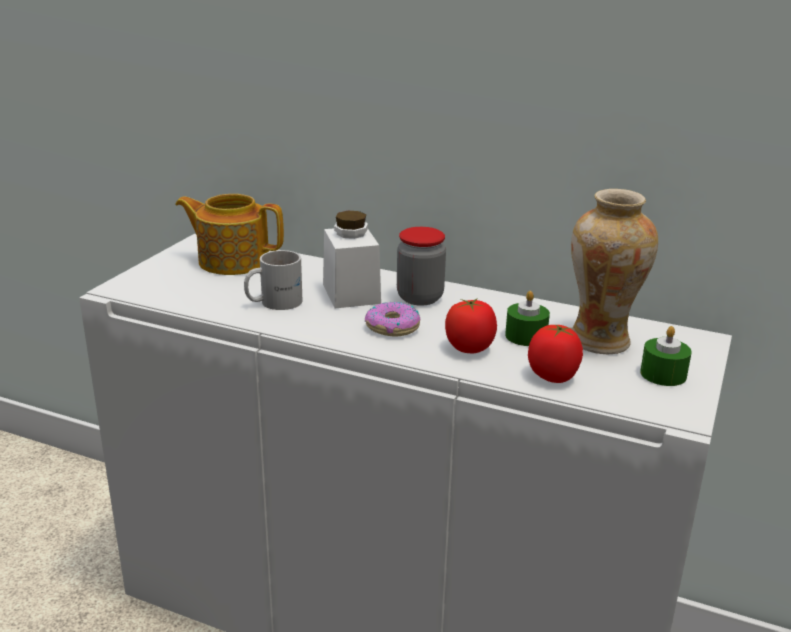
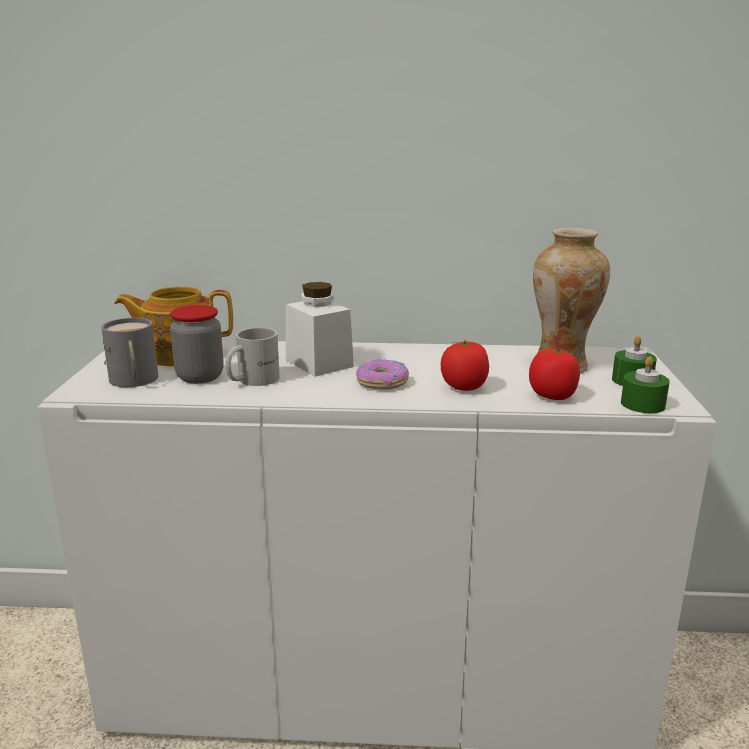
camera: 20 degrees left, 5 degrees down
jar [397,227,446,306] -> jar moved to [170,305,224,384]
green candle [505,291,550,346] -> green candle moved to [621,357,670,413]
none -> grey mug [101,318,158,387]

